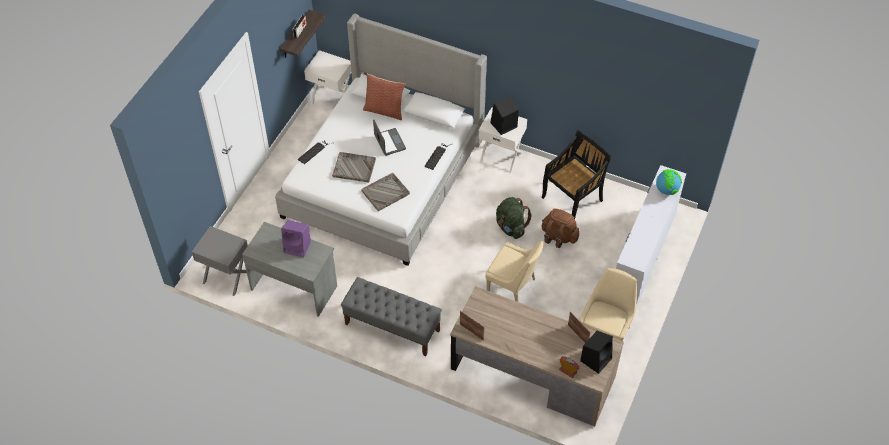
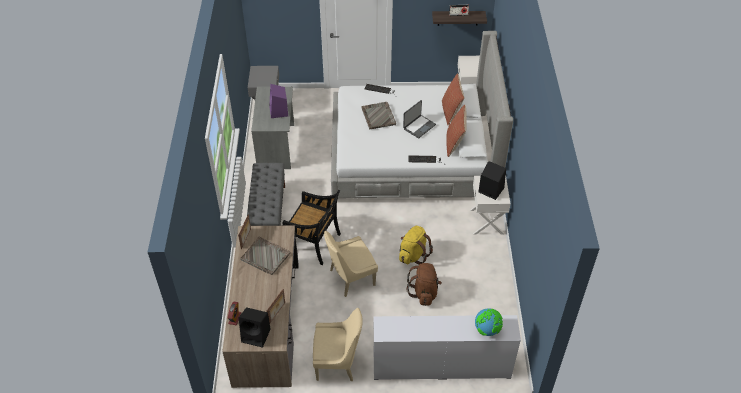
camera: 65 degrees right, 5 degrees down
grey tray [361,173,410,211] -> grey tray moved to [240,237,291,275]
beige chair [485,241,543,302] -> beige chair turned 60 degrees clockwise [324,231,378,297]
green backpack [496,197,532,239] -> yellow backpack [399,226,433,265]
black chair [542,130,612,219] -> black chair moved to [283,190,341,265]
none -> pillow [446,105,467,157]

